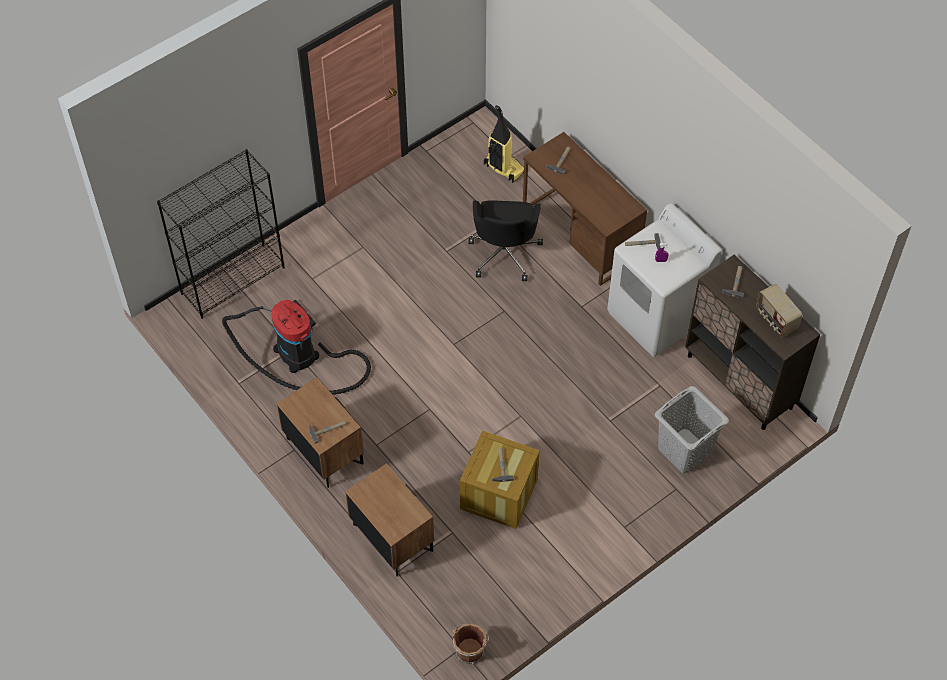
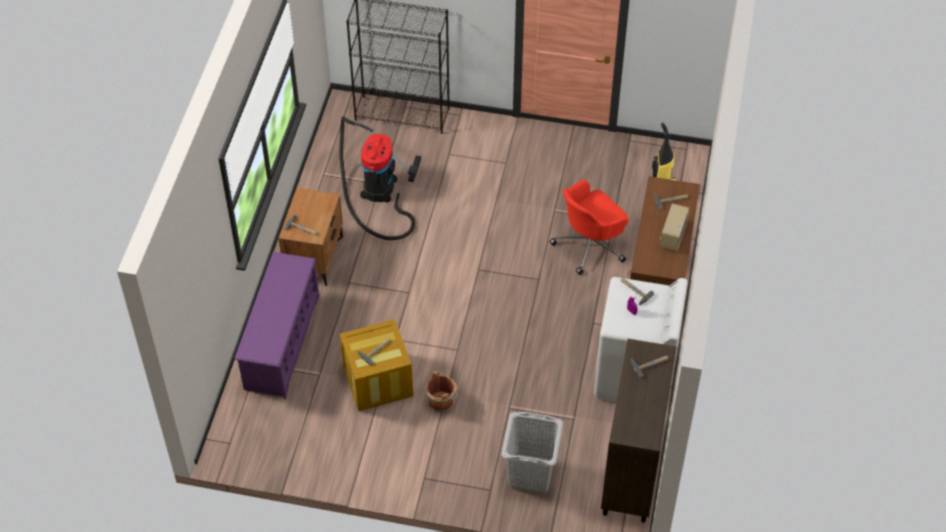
camera: 50 degrees right, 5 degrees down
brown nightstand [345,463,434,577] -> purple shoe rack [234,252,319,399]
brown bucket [452,624,489,664] -> brown bucket moved to [425,371,459,413]
black office chair [469,200,543,281] -> red office chair [550,179,629,275]
radio [756,284,803,337] -> radio moved to [660,203,689,251]

